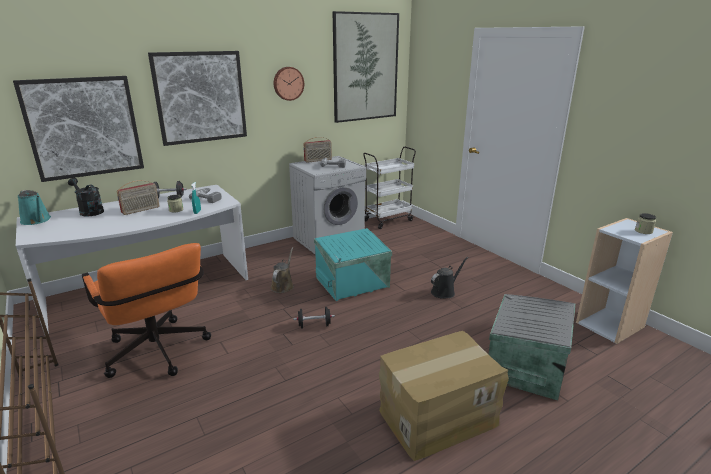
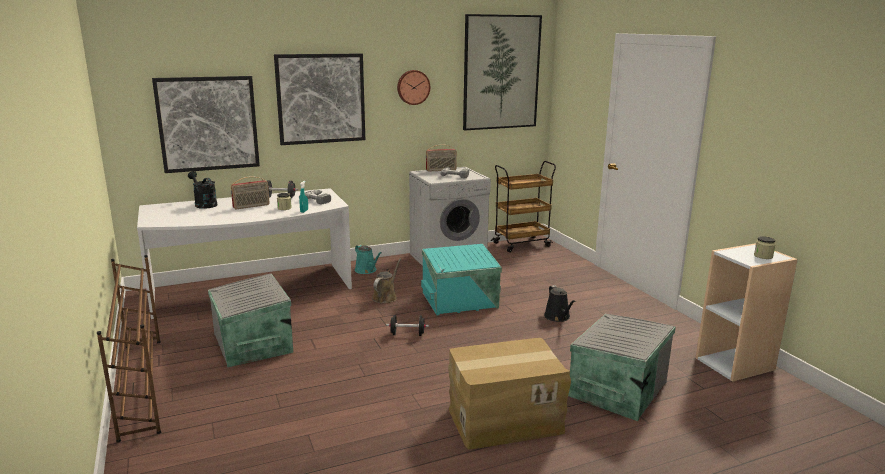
camera: 10 degrees right, 5 degrees down
turquoise watering can [18,190,51,225] -> turquoise watering can moved to [355,245,382,274]
orange office chair [82,243,211,378] -> grey storage box [208,274,294,367]
white cart [363,147,416,229] -> brown cart [491,161,556,253]
black watering can [431,257,468,299] -> black watering can turned 105 degrees clockwise [544,285,575,322]

